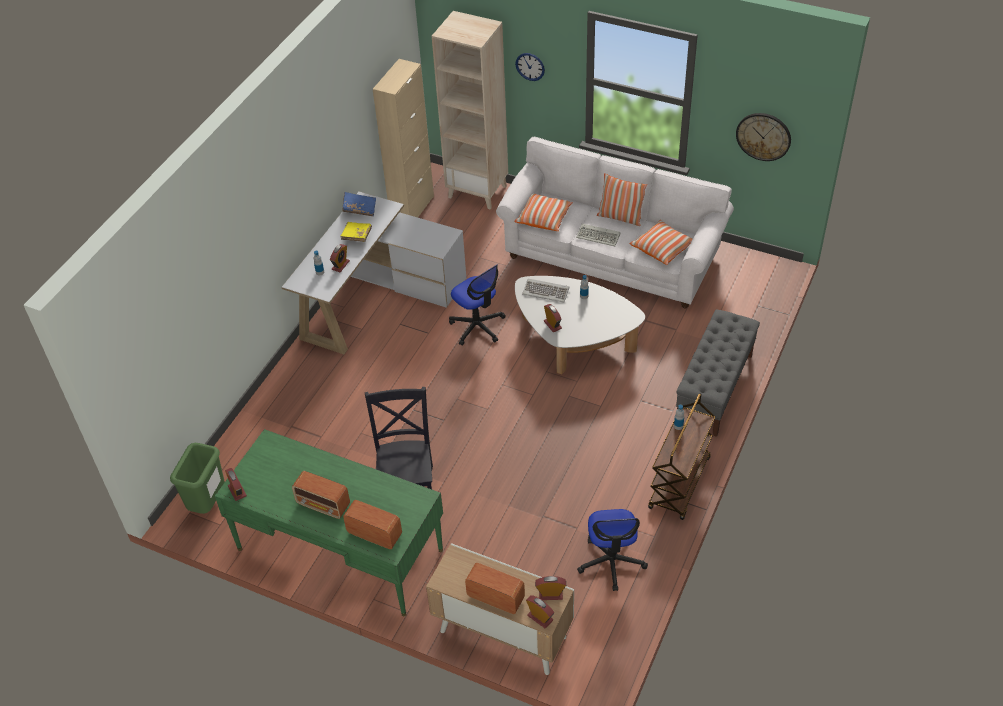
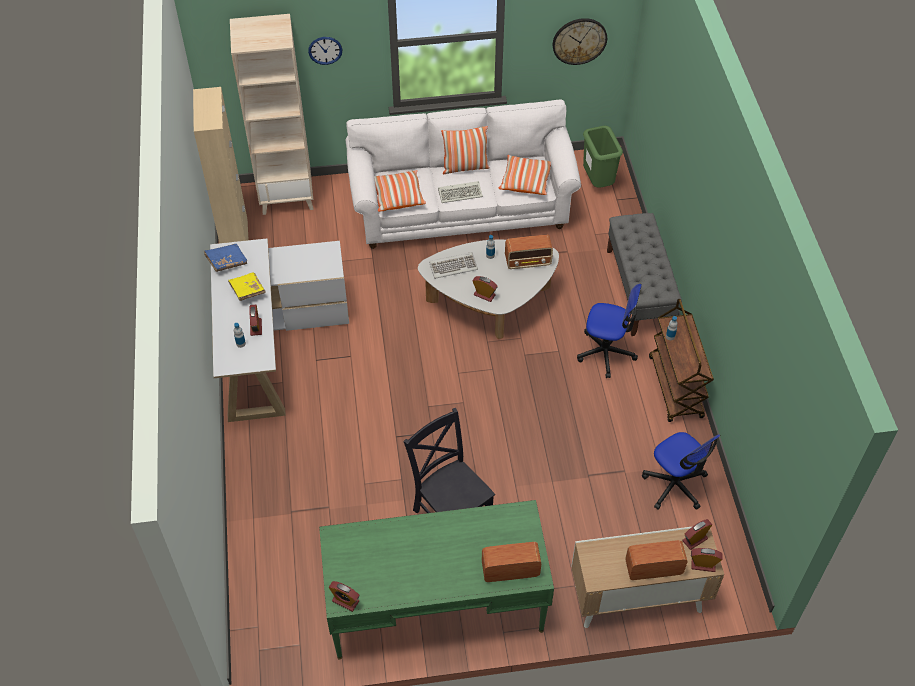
camera: 35 degrees left, 5 degrees up
green trash can [170,443,225,514] -> green trash can moved to [583,126,623,188]
radio [292,471,350,519] -> radio moved to [505,235,553,269]
office chair [449,265,506,346] -> office chair moved to [577,284,642,378]

